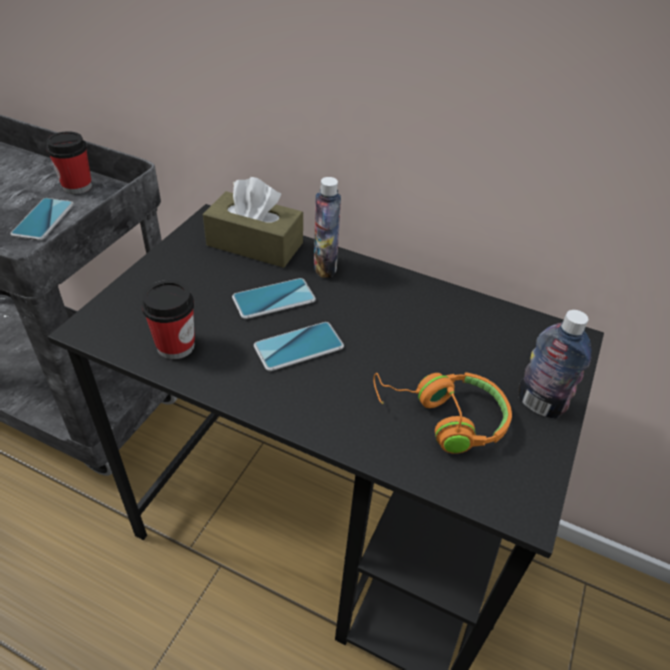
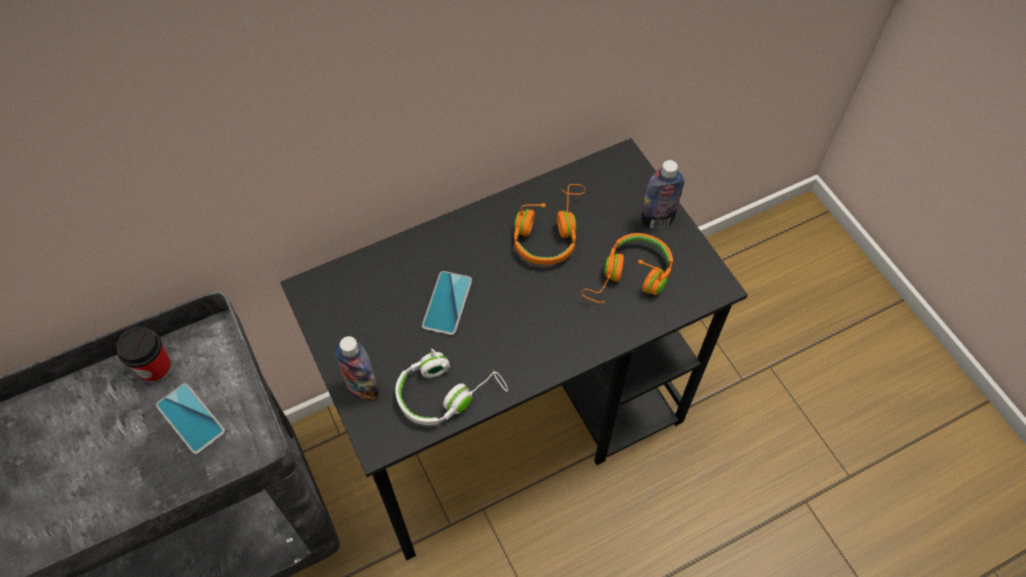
camera: 50 degrees left, 15 degrees up
cup [141,280,195,359] -> white headphones [395,349,508,425]
brown tissue box [203,177,303,268] -> none
phone [254,322,344,371] -> none
bottle [314,177,341,278] -> bottle moved to [334,336,380,401]
none -> orange headphones [514,184,586,265]

